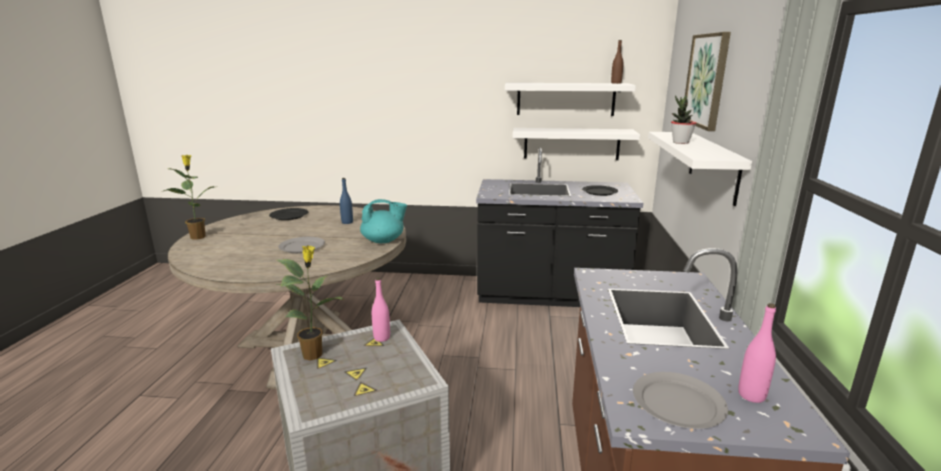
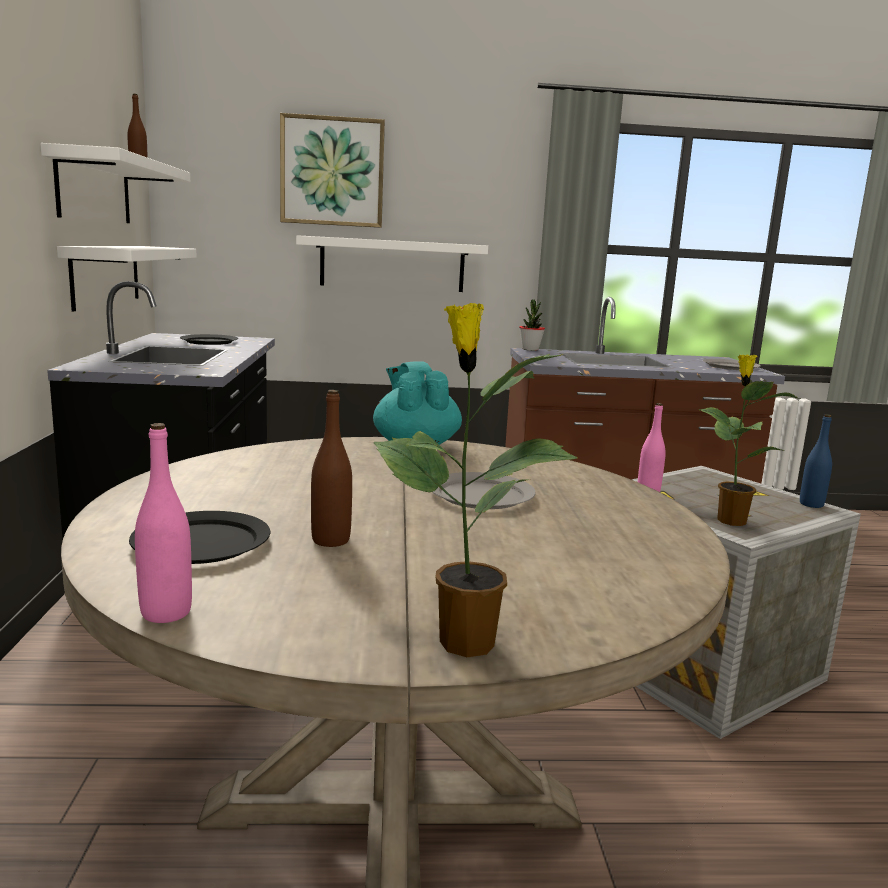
camera: 100 degrees left, 5 degrees down
blue bottle [340,178,353,224] -> blue bottle moved to [800,414,832,508]
potted plant [671,95,696,144] -> potted plant moved to [519,299,545,351]
pink bottle [738,303,776,403] -> pink bottle moved to [135,423,192,623]
none -> brown bottle [311,390,352,547]

